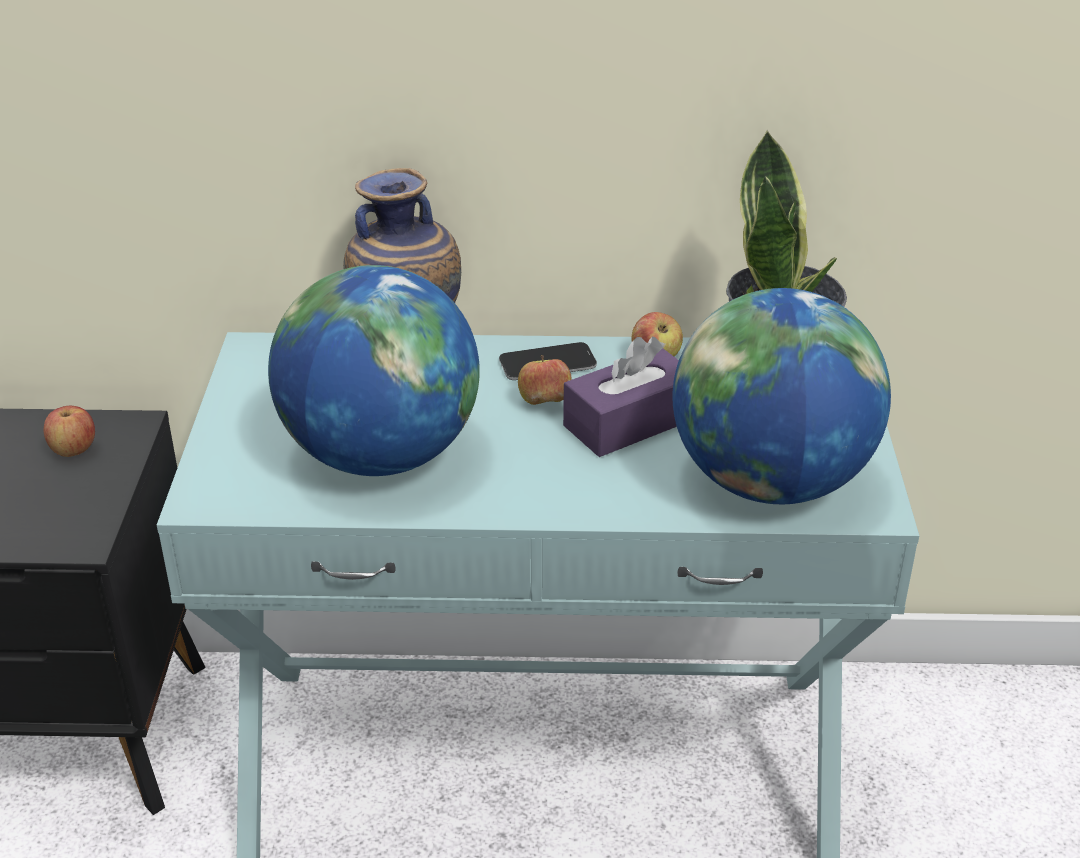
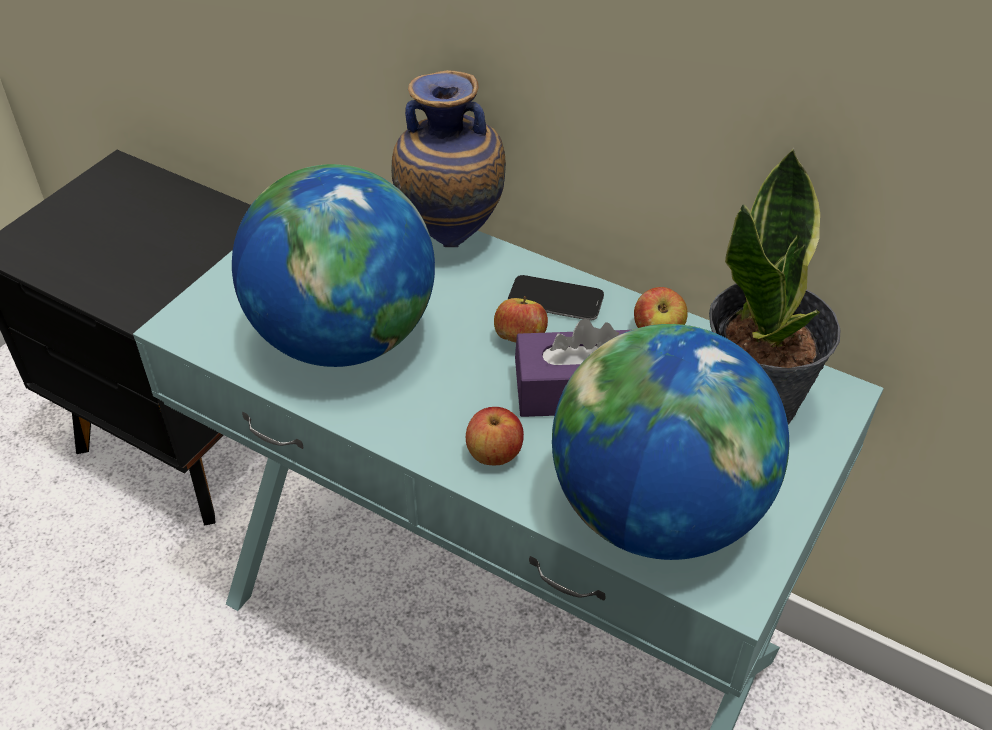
camera: 30 degrees right, 10 degrees up
apple [44,406,95,457] -> apple moved to [466,407,524,465]

